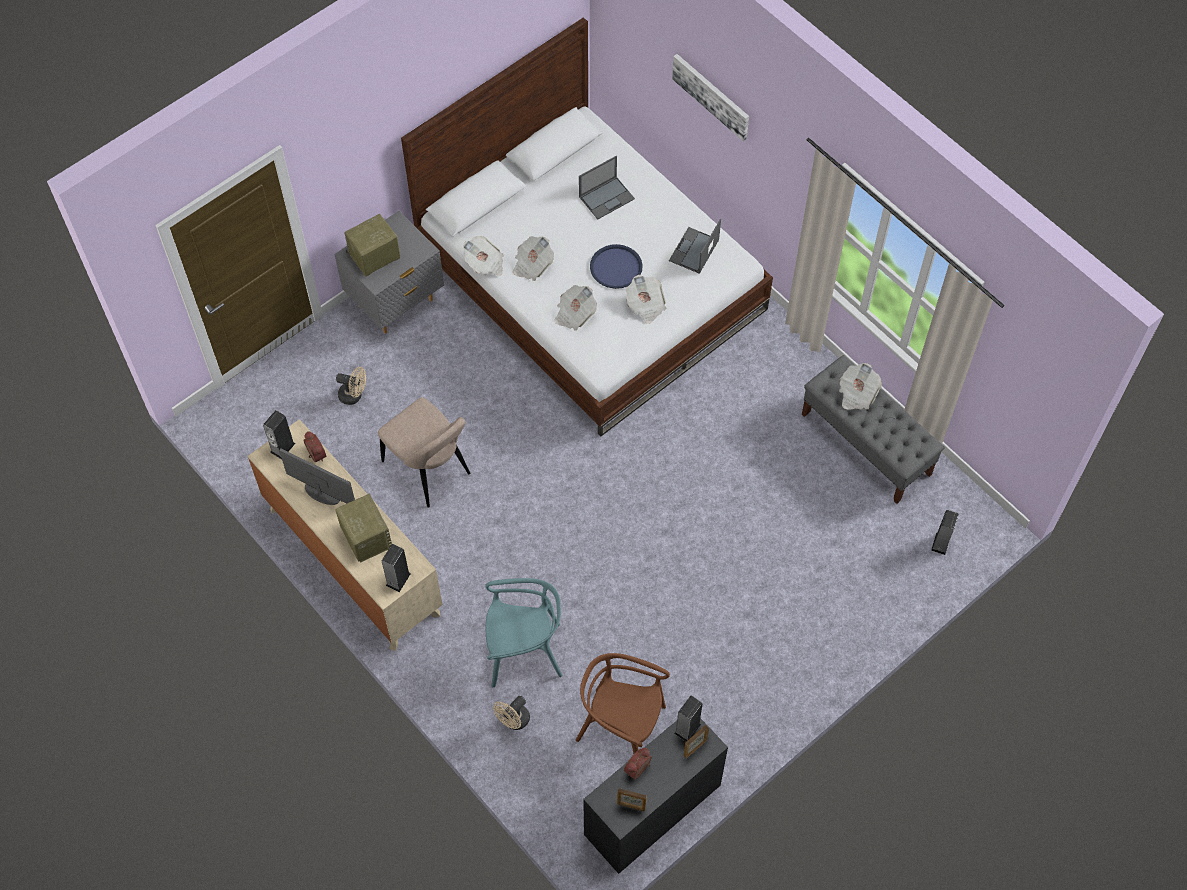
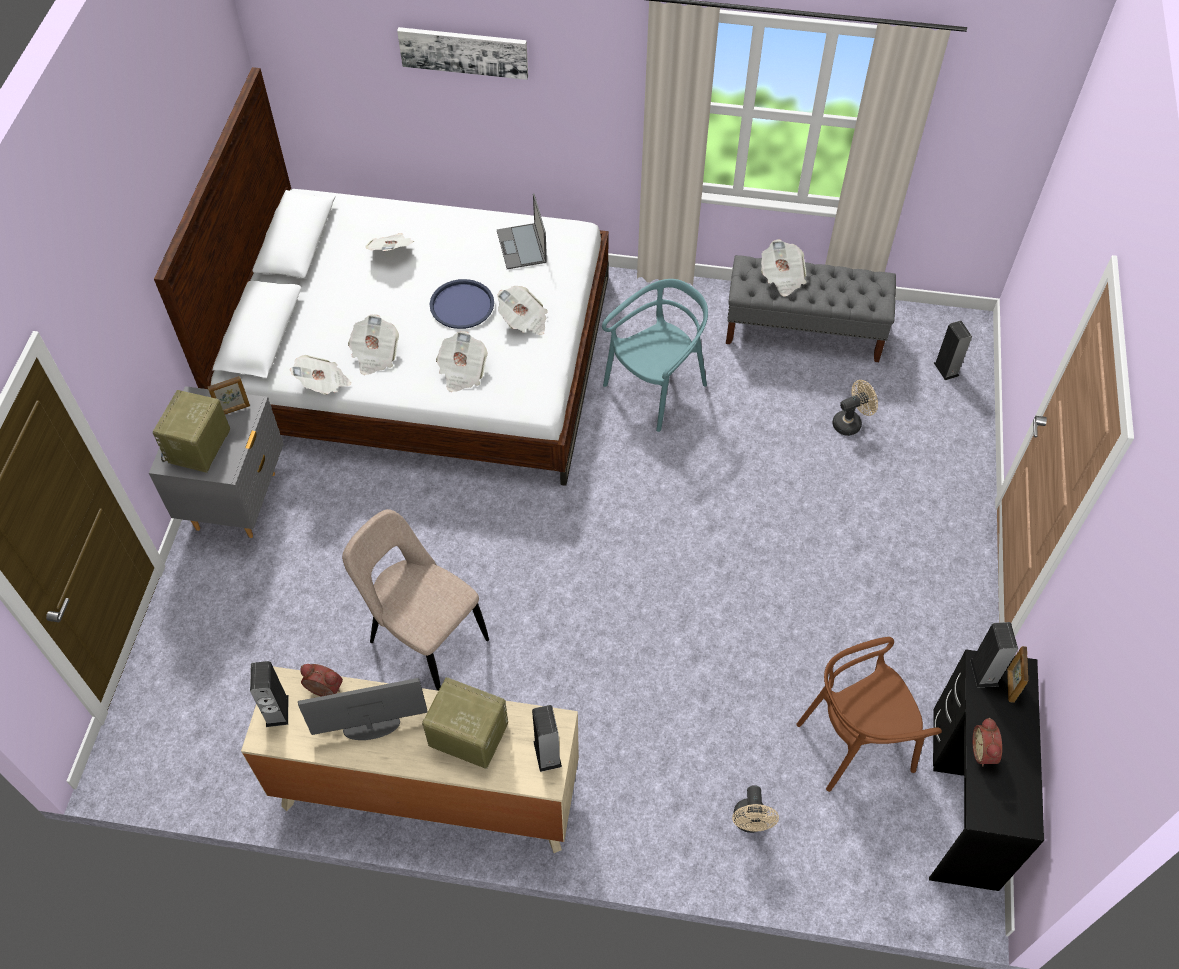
camera: 40 degrees left, 5 degrees down
beige fan [336,367,366,405] -> beige fan moved to [832,380,878,436]
beige chair [378,397,470,508] -> beige chair turned 150 degrees counterclockwise [342,509,489,691]
turquoise chair [485,578,562,687] -> turquoise chair moved to [602,279,708,432]
laptop [579,156,635,219] -> newspaper [365,233,414,251]
picture frame [617,788,647,811] -> picture frame moved to [208,376,250,414]

